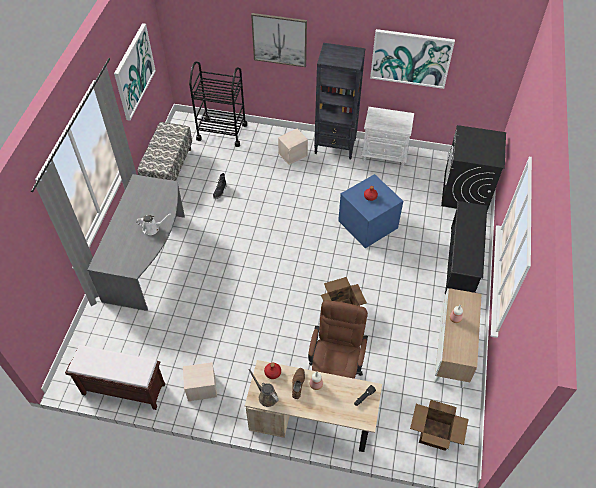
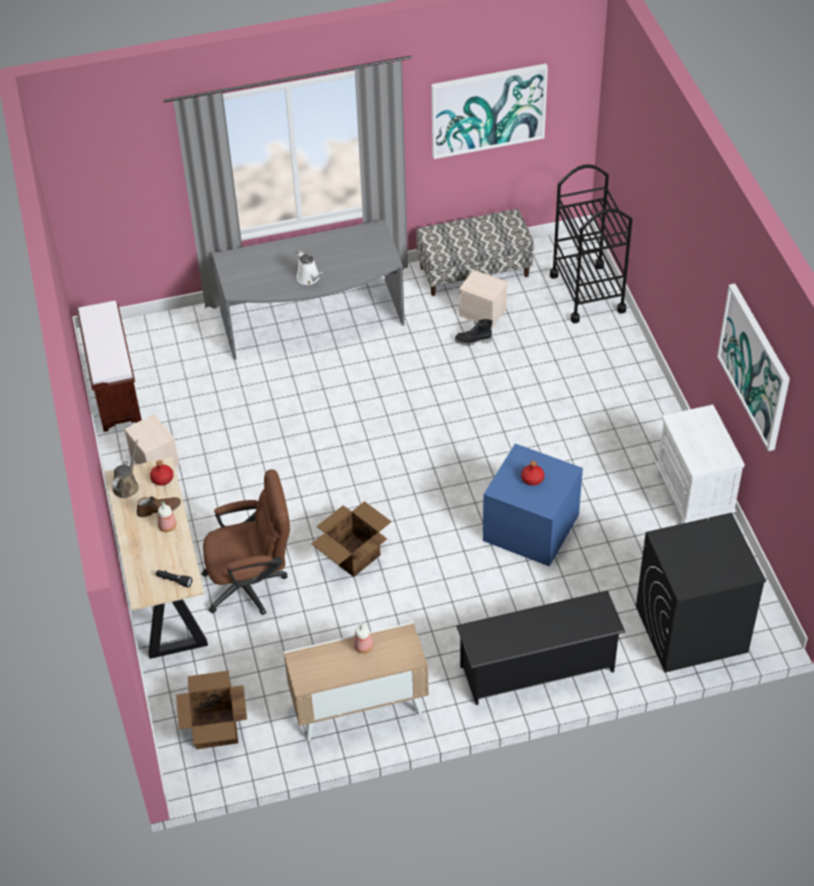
camera: 65 degrees right, 5 degrees down
picture [251,13,307,67] -> none
beige storage box [278,129,308,165] -> beige storage box moved to [459,270,508,328]
black bookcase [314,43,365,159] -> none

